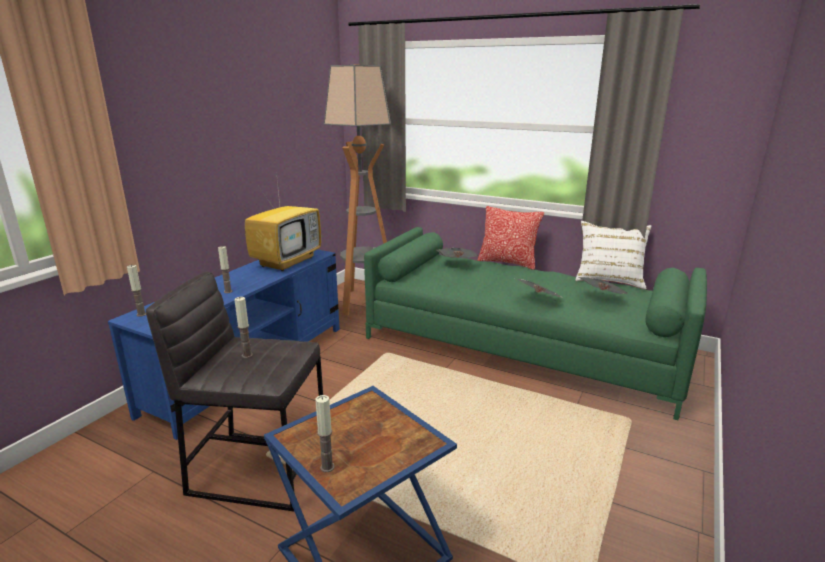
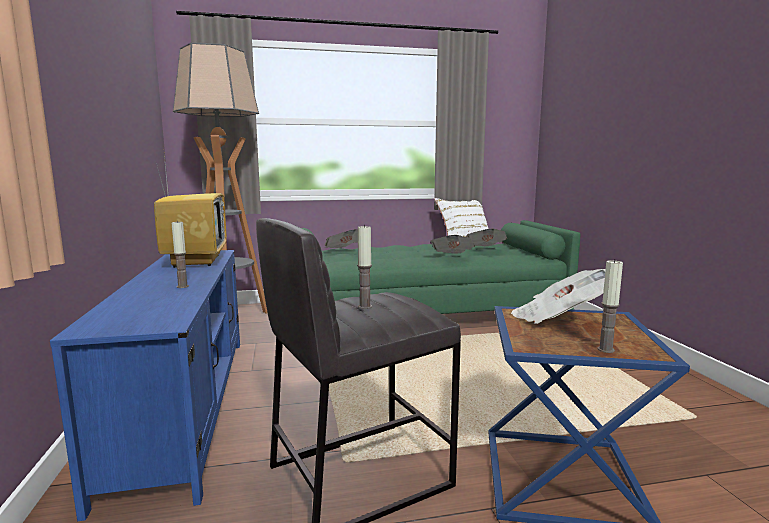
camera: 40 degrees left, 10 degrees down
candle [127,265,146,317] -> none
pillow [477,206,544,270] -> none
none -> newspaper [511,269,606,324]

